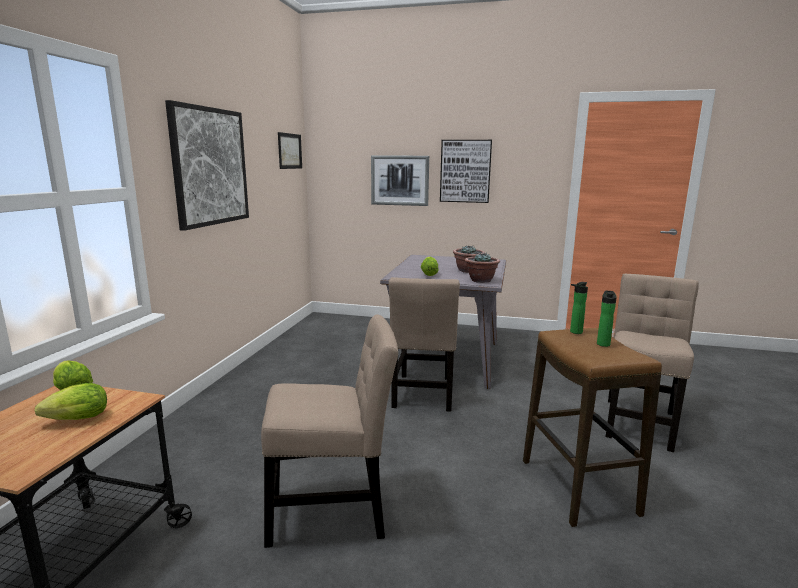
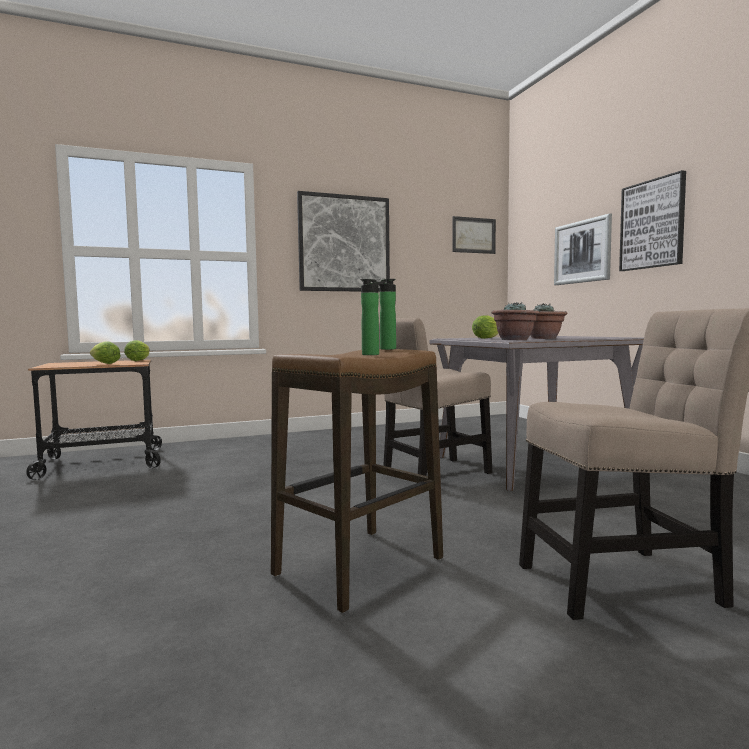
camera: 55 degrees right, 10 degrees down
beige chair [261,314,398,548] -> none

